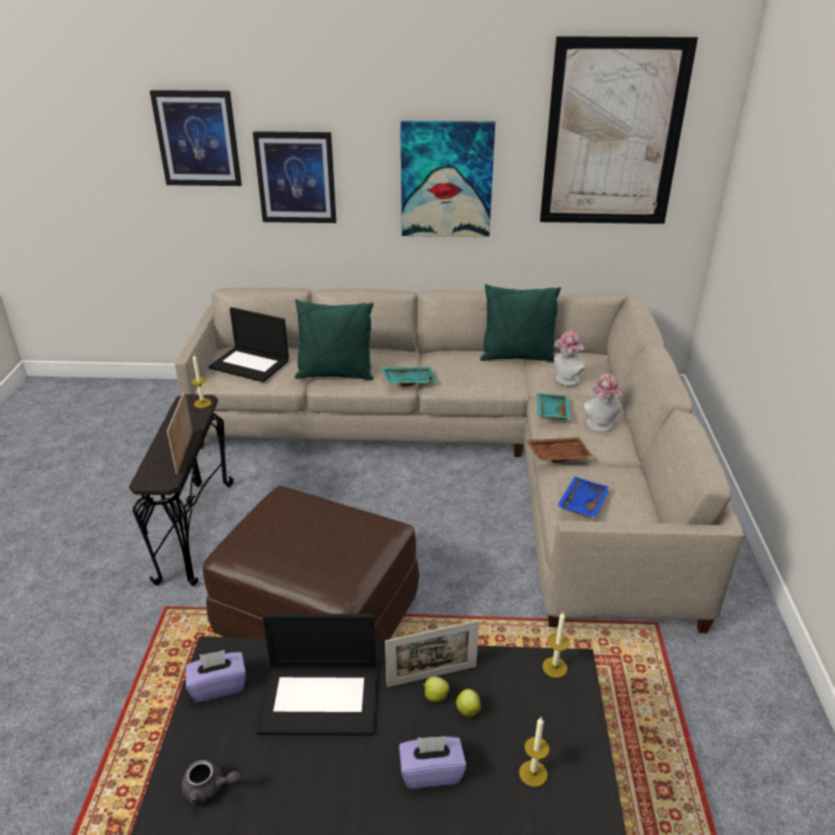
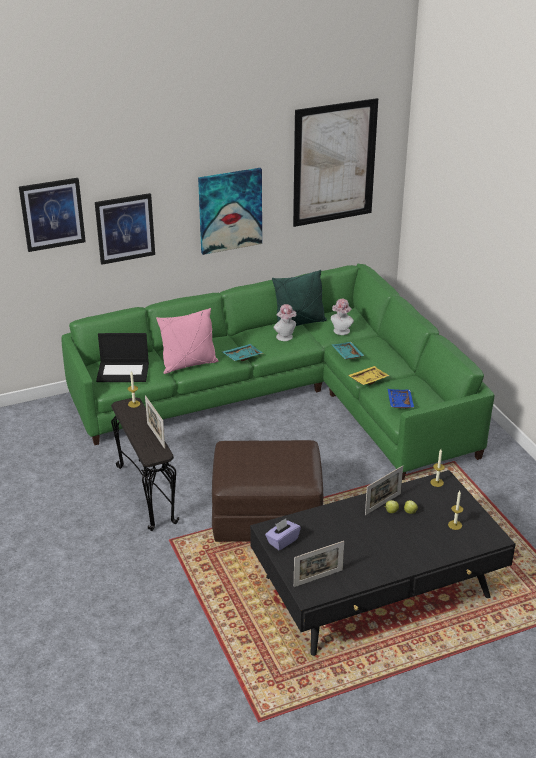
camera: 25 degrees left, 0 degrees up
beige sofa [175,288,744,633] -> green sofa [61,264,495,480]
grey teapot [181,760,241,806] -> picture frame [294,541,344,587]
laptop [257,613,377,736] -> none
green pillow [295,299,374,380] -> pink pillow [156,308,218,374]
purple tissue box [399,736,467,789] -> none
brown tray [526,437,593,463] -> yellow tray [348,366,389,385]
hat [583,373,623,432] -> hat moved to [273,304,296,341]

